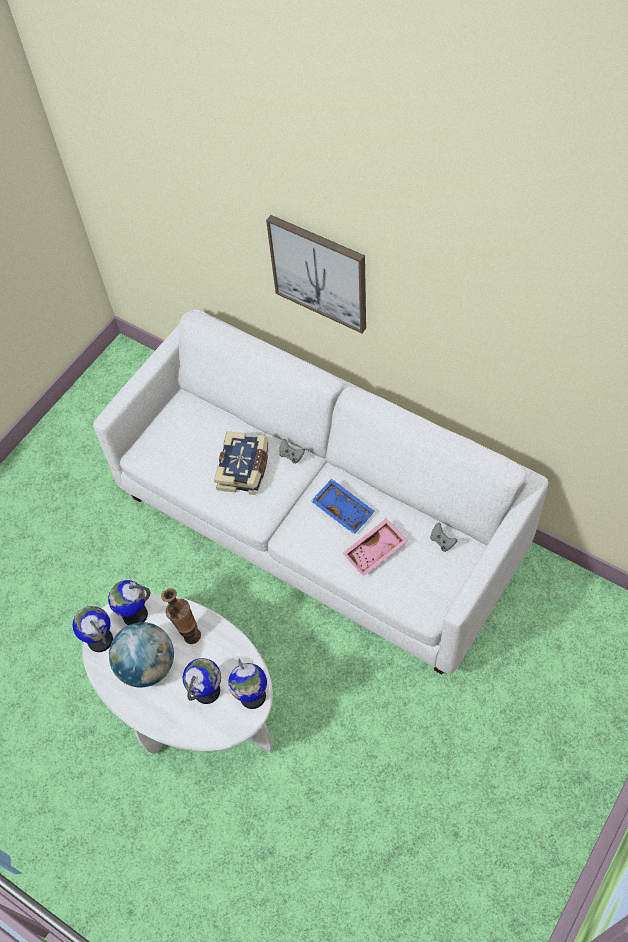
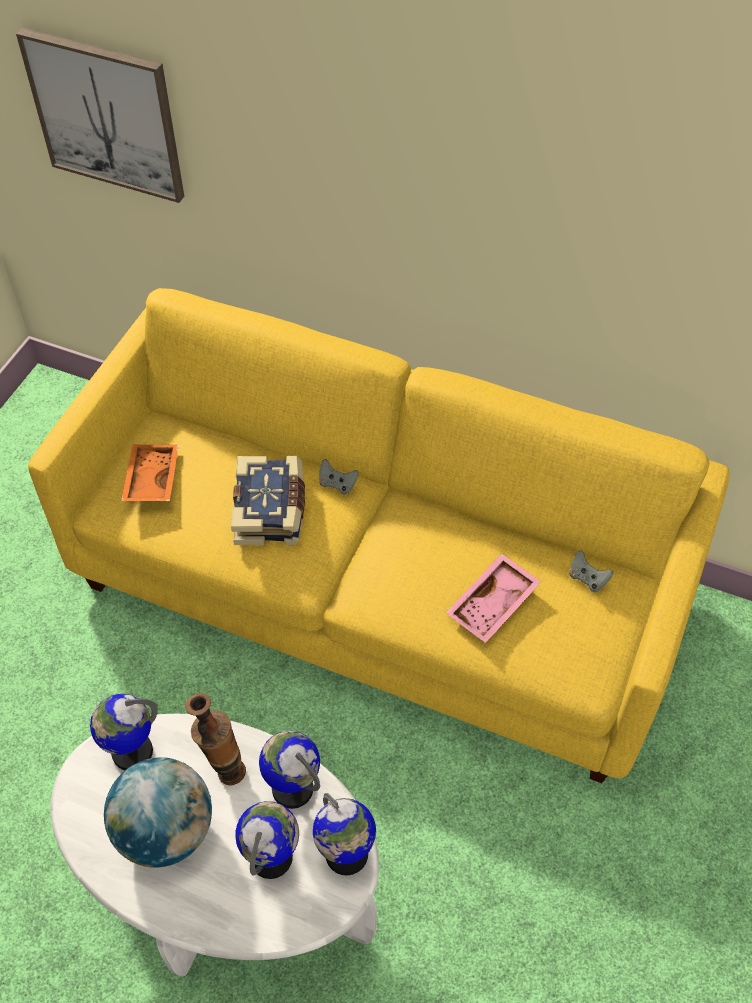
camera: 15 degrees left, 5 degrees down
globe [73,606,113,652] -> globe moved to [259,731,320,809]
white sofa [93,309,548,675] -> yellow sofa [28,288,730,783]
picture [266,215,366,333] -> picture moved to [16,28,184,203]
blue tray [311,479,375,535] -> none
none -> orange tray [121,444,179,501]

